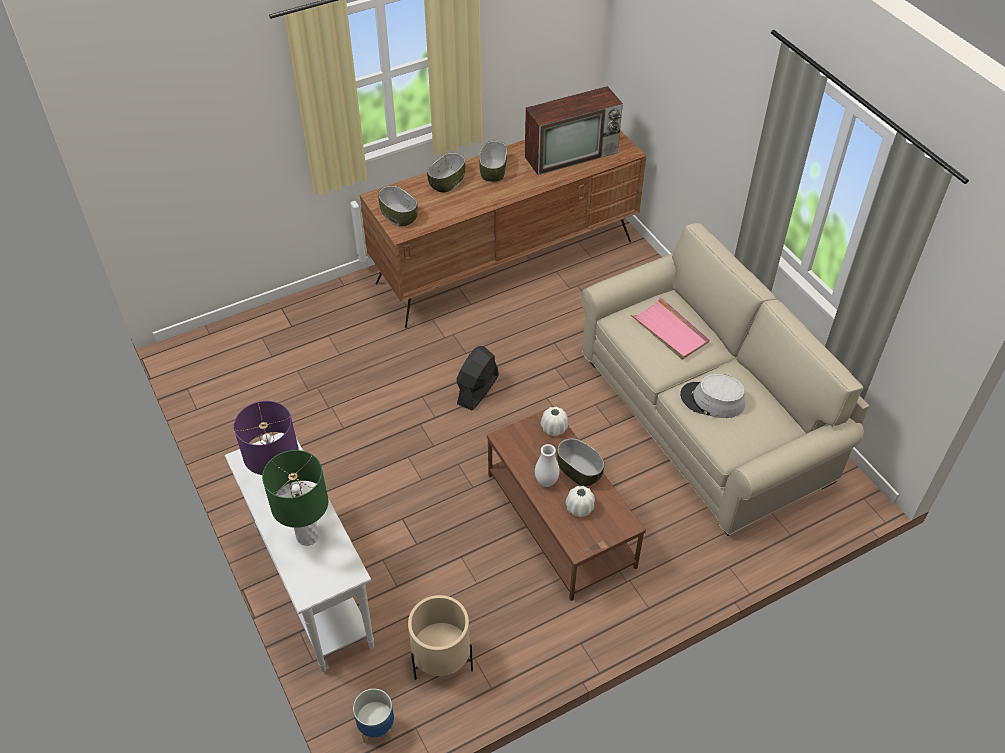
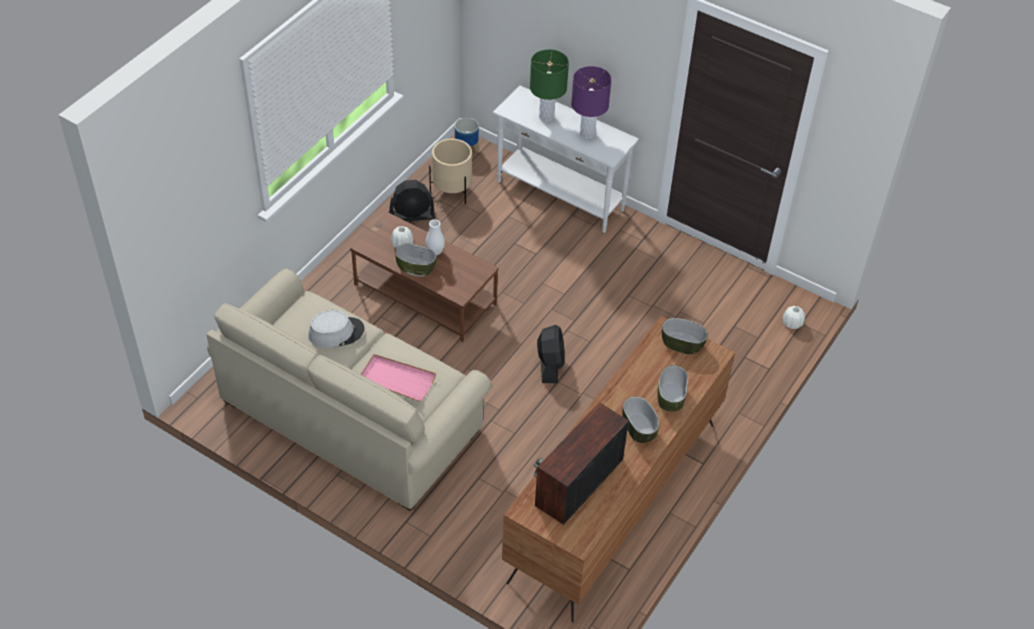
camera: 150 degrees right, 0 degrees up
white vase [541,407,568,436] -> white vase moved to [783,306,805,329]
none -> black fan [389,180,435,221]

